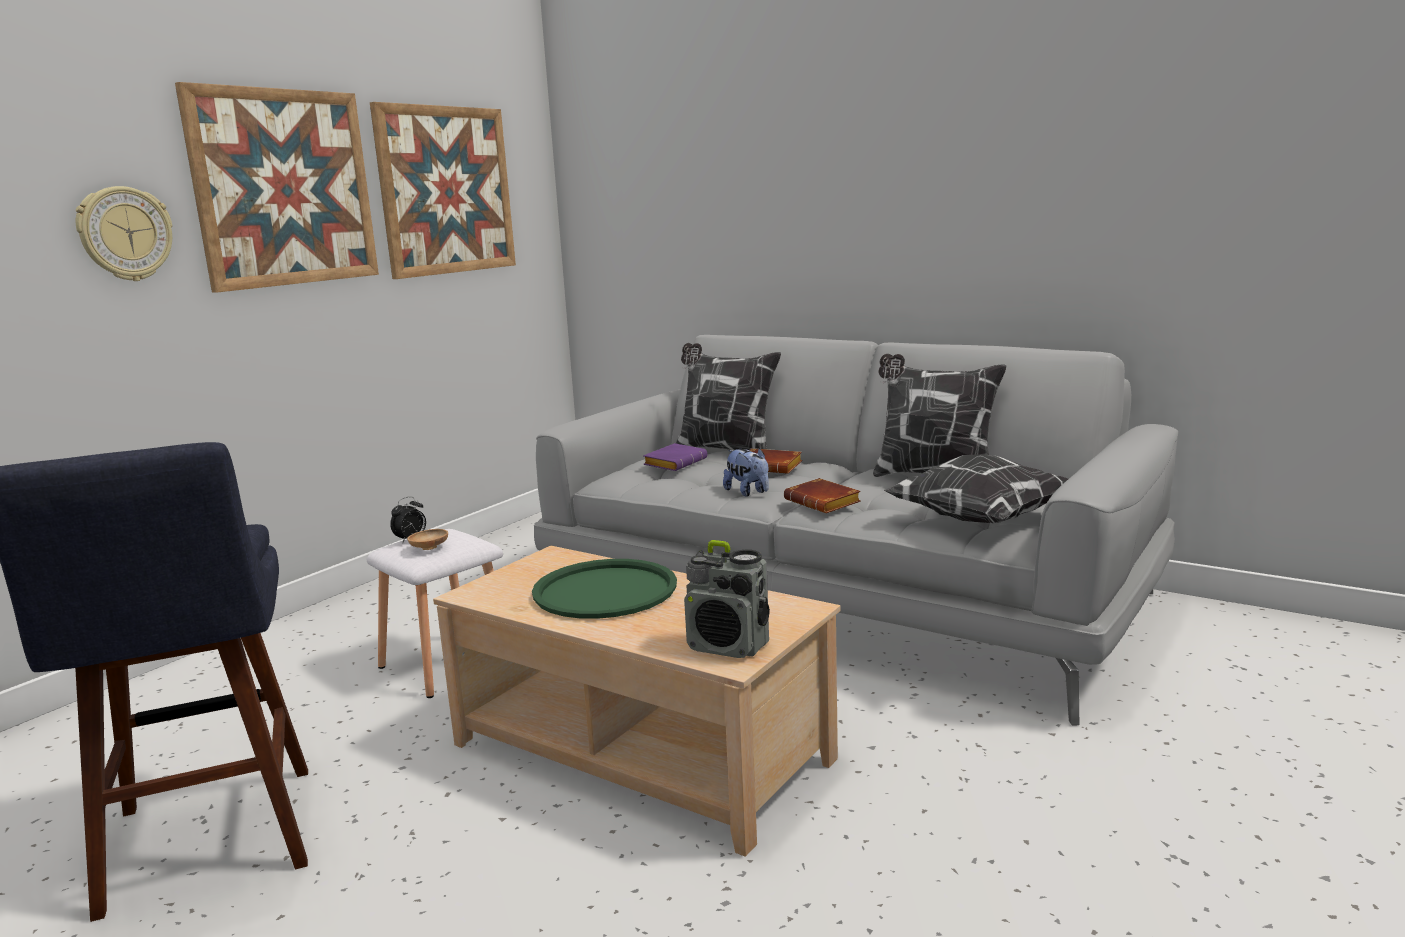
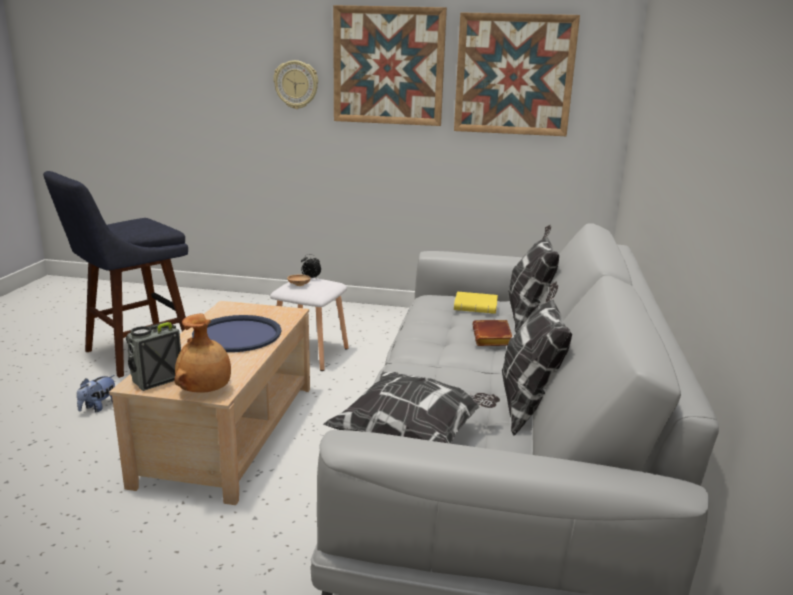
camera: 65 degrees right, 5 degrees up
green tray [532,559,677,619] -> blue tray [192,315,281,352]
purple book [643,443,707,471] -> yellow book [454,291,498,314]
radio [684,540,770,658] -> radio turned 45 degrees clockwise [126,322,181,391]
plush toy [723,448,769,497] -> plush toy moved to [77,375,115,412]
brown book [784,478,861,513] -> none
none -> brown vase [174,313,231,393]

